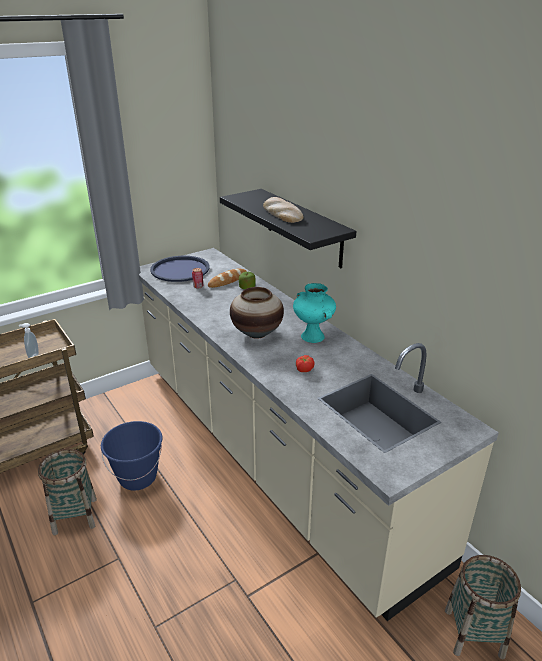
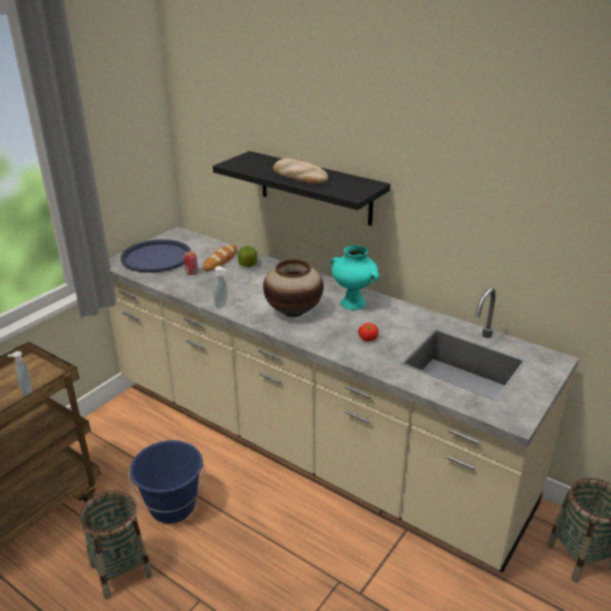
camera: 20 degrees left, 0 degrees up
none -> soap dispenser [214,266,228,309]

